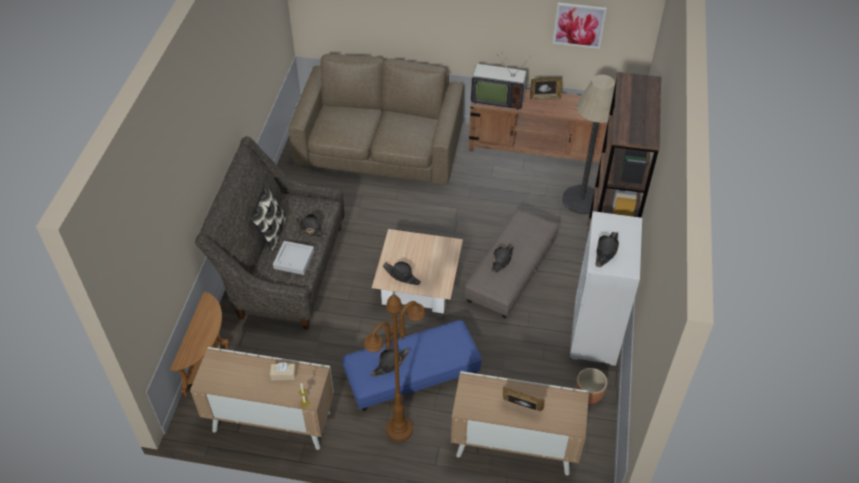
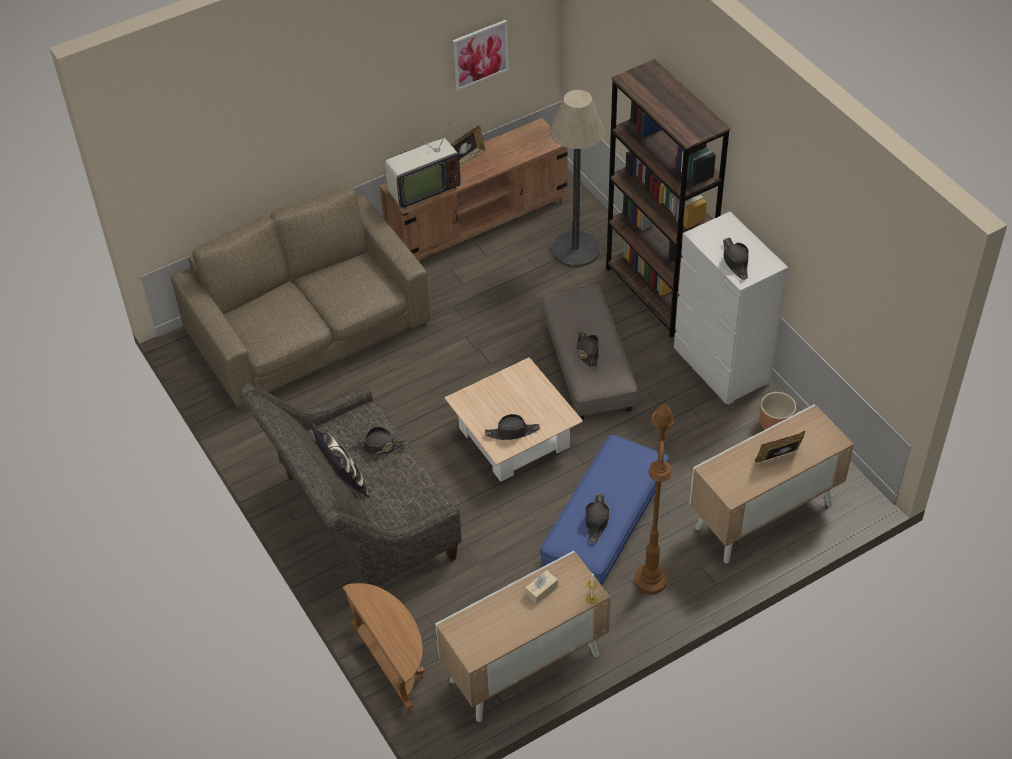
camera: 40 degrees left, 0 degrees up
grey tray [273,241,314,275] -> none

